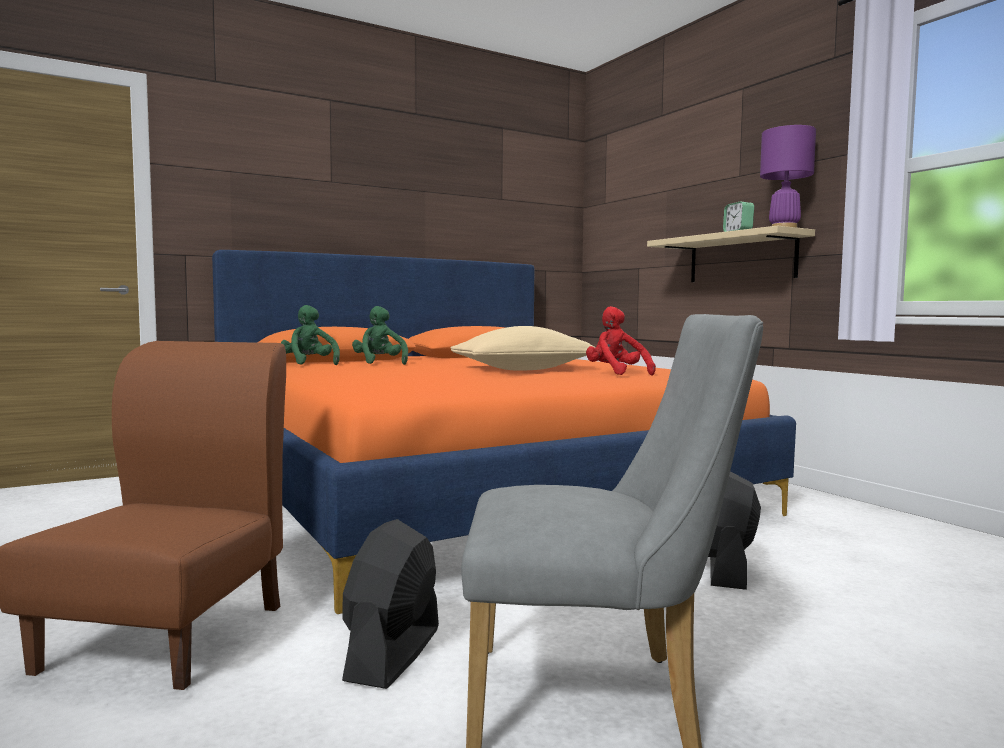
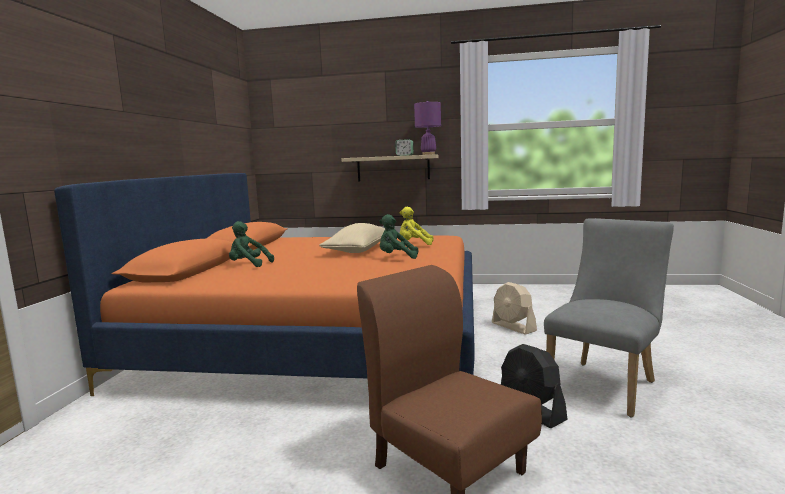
camera: 50 degrees left, 5 degrees up
green plush toy [281,305,340,365] -> green plush toy moved to [379,214,418,259]
red plush toy [586,306,656,375] -> yellow plush toy [400,207,434,245]
black fan [708,472,761,590] -> beige fan [492,282,537,335]

